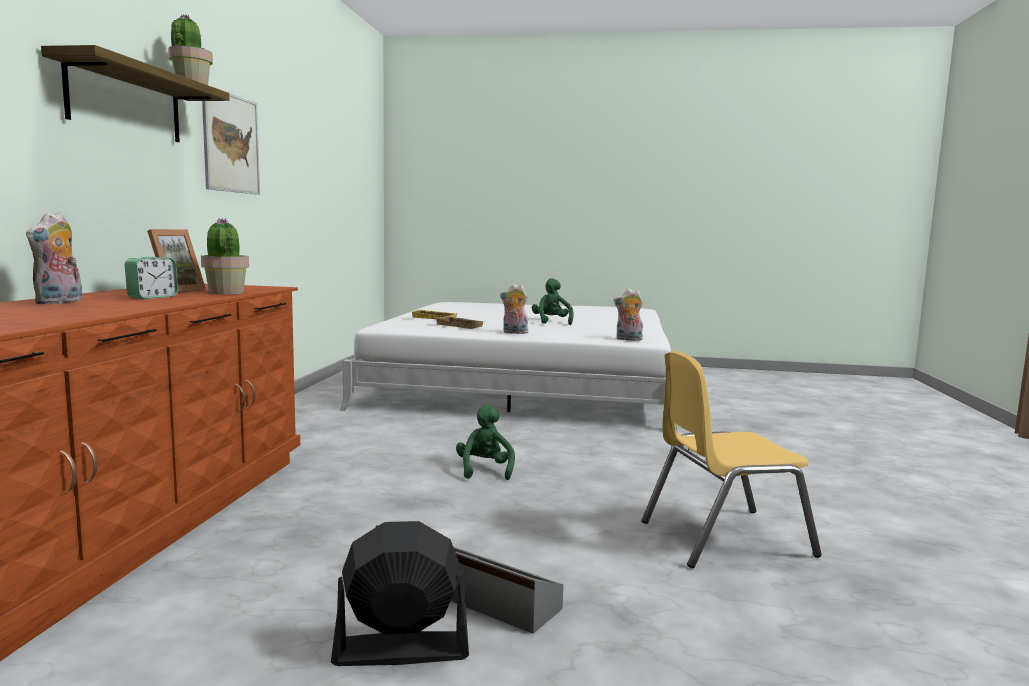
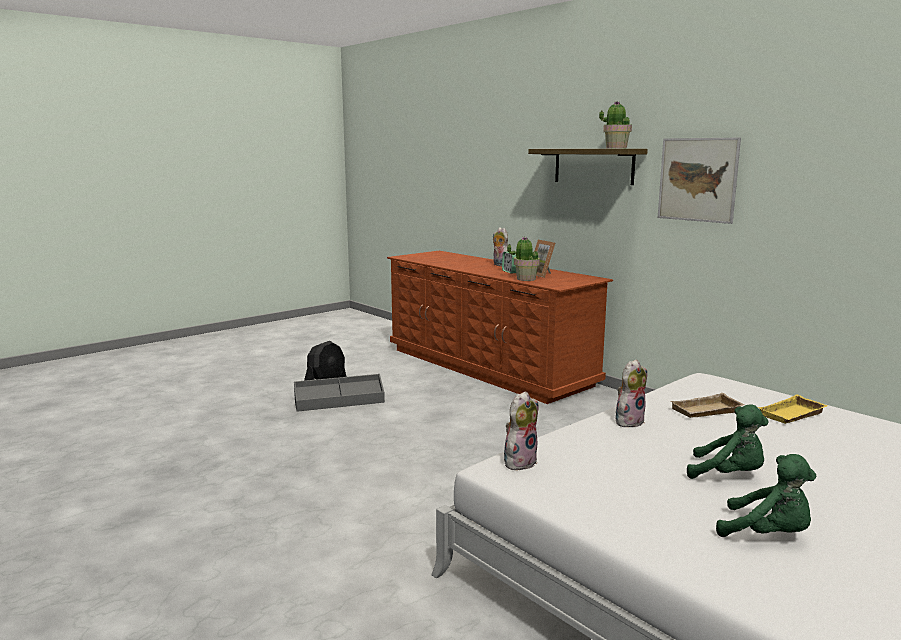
camera: 130 degrees right, 5 degrees up
green plush toy [456,405,515,480] -> green plush toy moved to [716,454,816,537]
yellow chair [642,351,822,568] -> none

